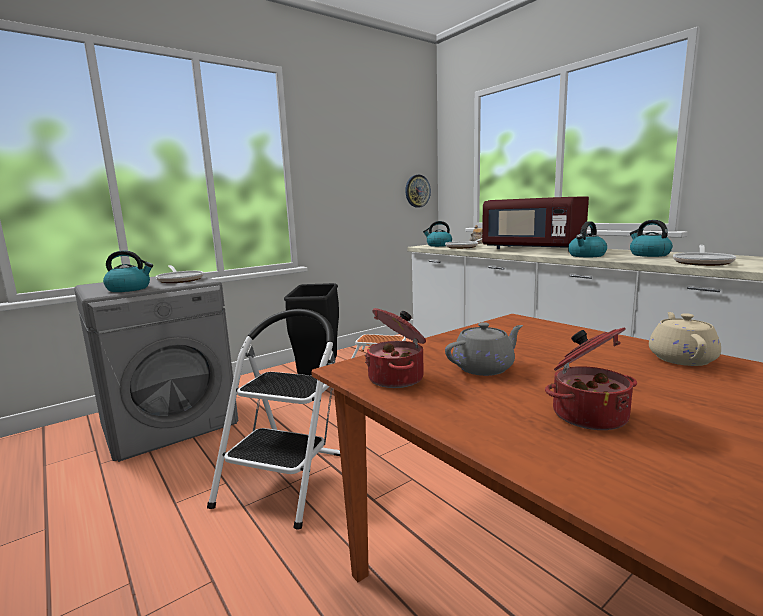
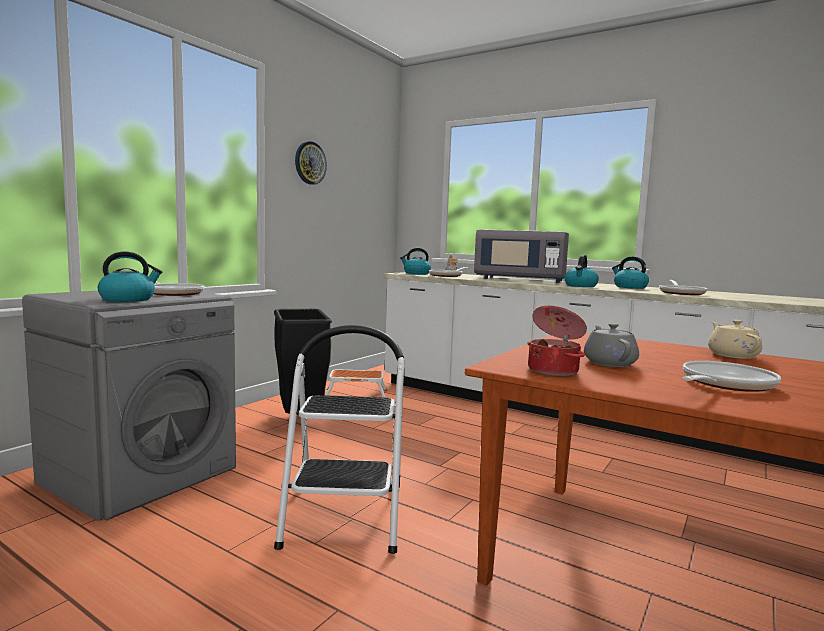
camera: 20 degrees left, 5 degrees down
wall clock [405,175,431,208] -> wall clock moved to [295,141,327,185]
grey teapot [445,322,523,376] -> grey teapot turned 45 degrees counterclockwise [584,323,639,367]
red microwave [482,196,589,251] -> grey microwave [474,229,569,283]
cooking pot [545,327,637,430] -> frying pan [682,361,781,392]

